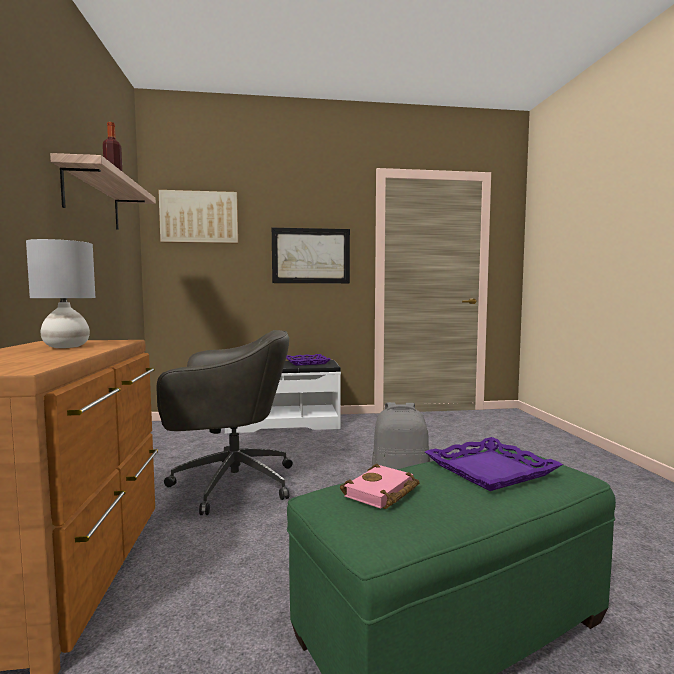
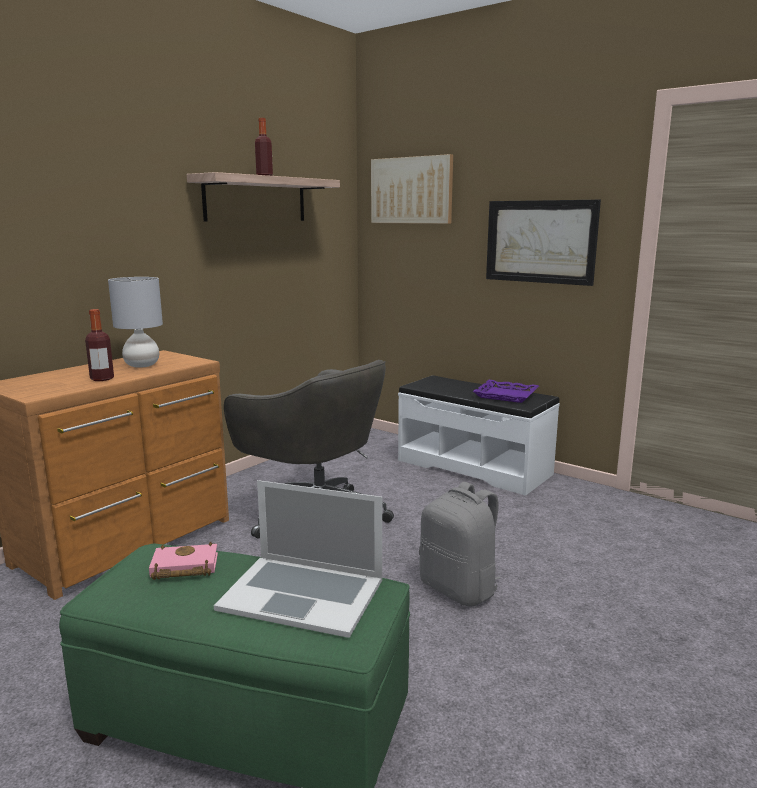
camera: 45 degrees right, 10 degrees up
purple tray [425,437,563,491] -> laptop [214,480,382,638]
none -> bottle [85,309,114,381]

